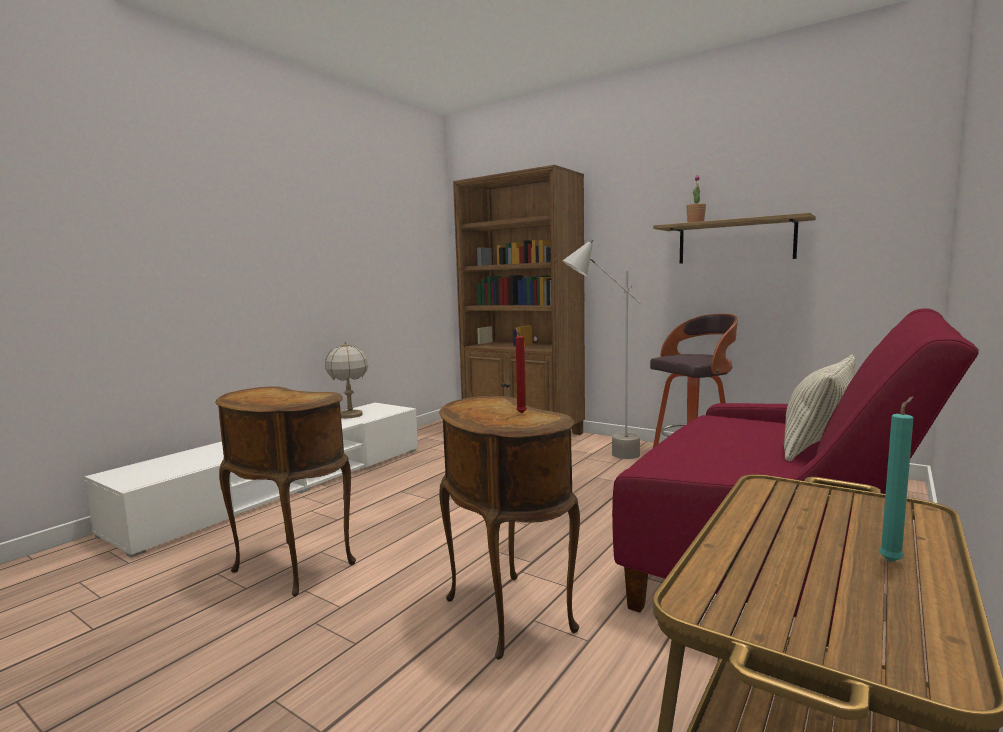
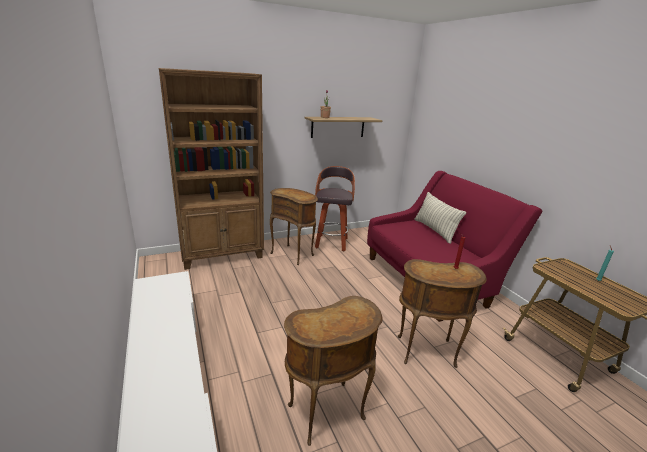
camera: 60 degrees left, 15 degrees up
table lamp [325,342,368,418] -> none
grey floor lamp [563,239,642,459] -> brown side table [270,188,318,265]

